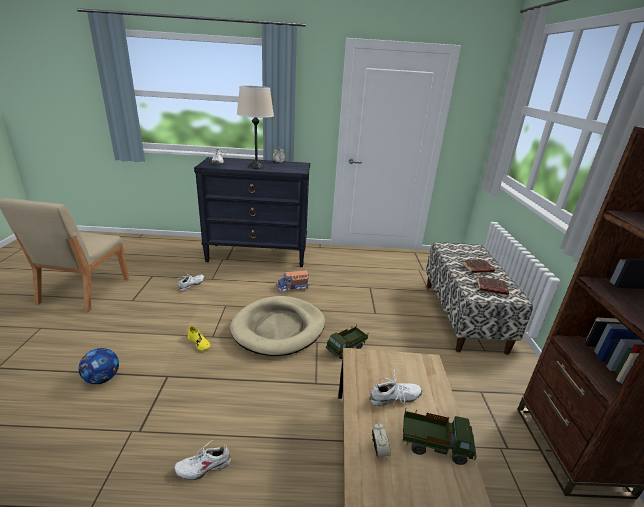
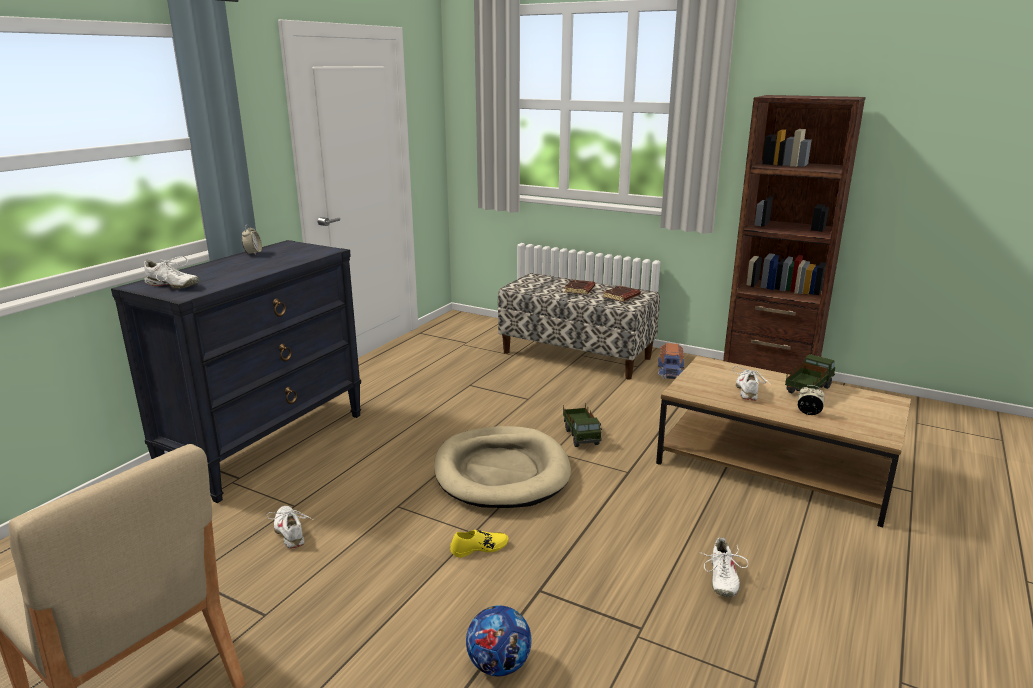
camera: 60 degrees left, 5 degrees down
beige table lamp [237,86,274,169] -> none
toy truck [276,270,309,292] -> toy truck moved to [658,343,684,379]

